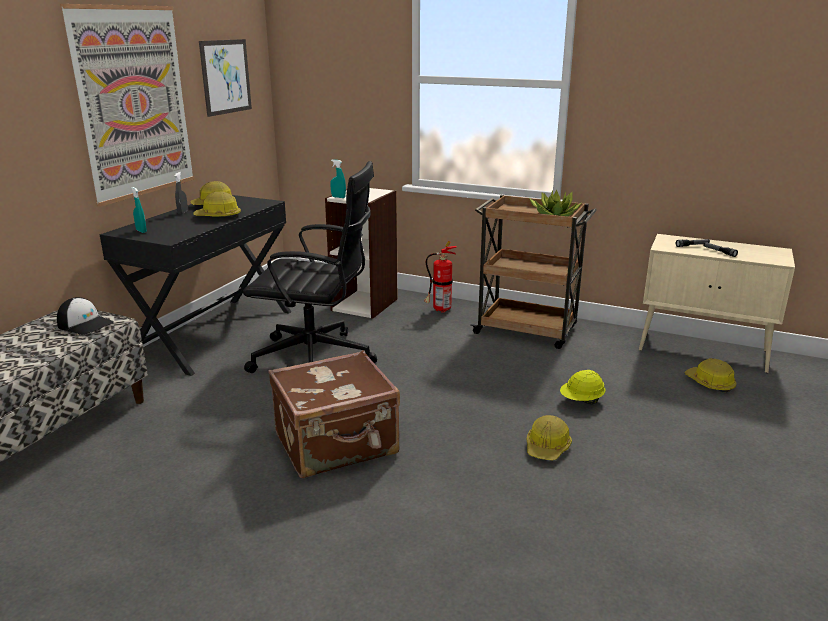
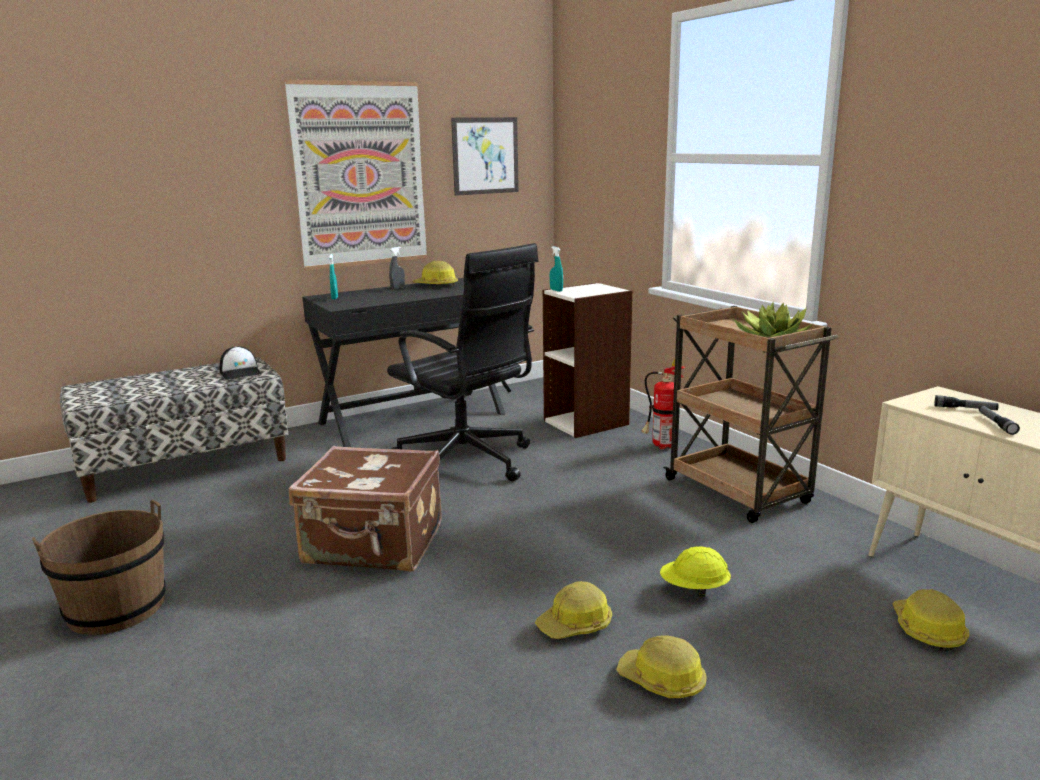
camera: 35 degrees right, 5 degrees down
hard hat [193,192,241,217] -> hard hat moved to [616,635,707,698]
none -> brown bucket [32,499,165,635]

